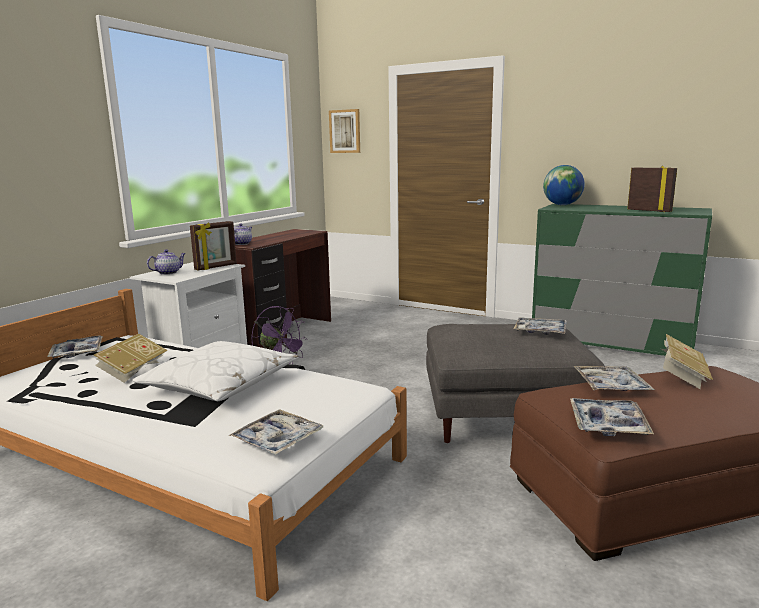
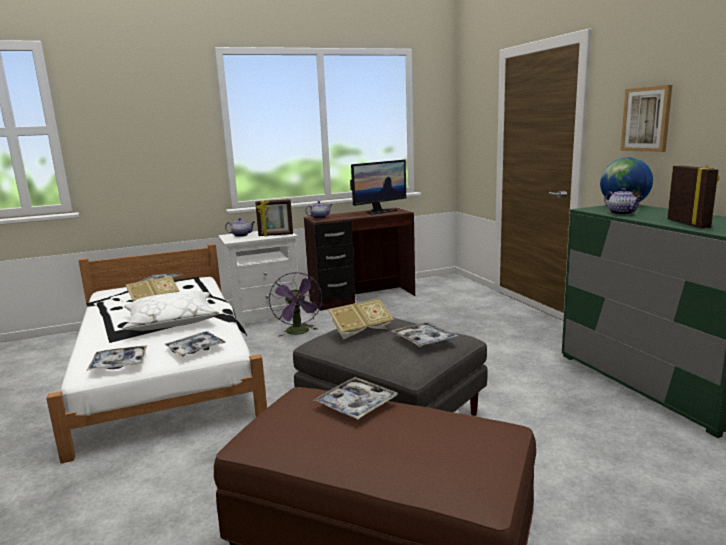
camera: 40 degrees right, 0 degrees up
picture [329,109,360,153] -> picture moved to [621,85,672,152]
tray [570,398,654,436] -> tray moved to [165,331,226,357]
book [659,334,713,389] -> book moved to [328,299,394,340]
none -> monitor [350,160,406,215]
none -> teapot [604,188,642,215]

